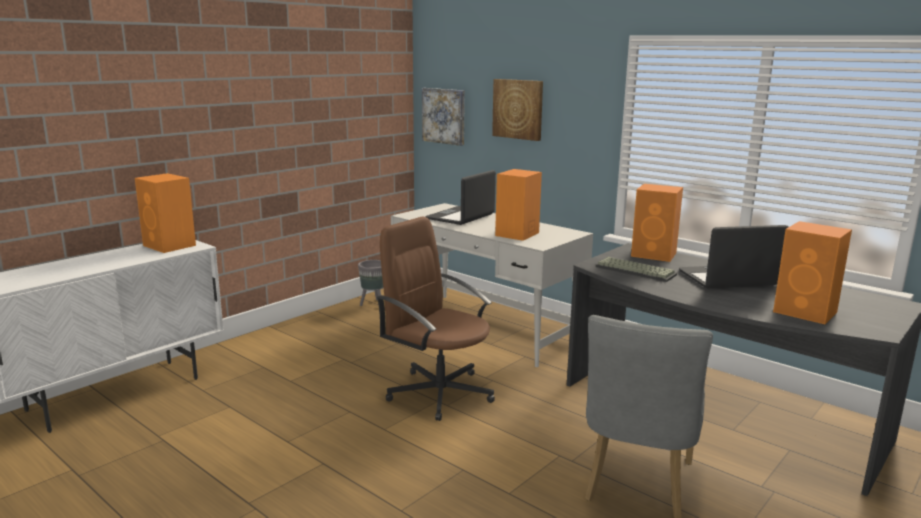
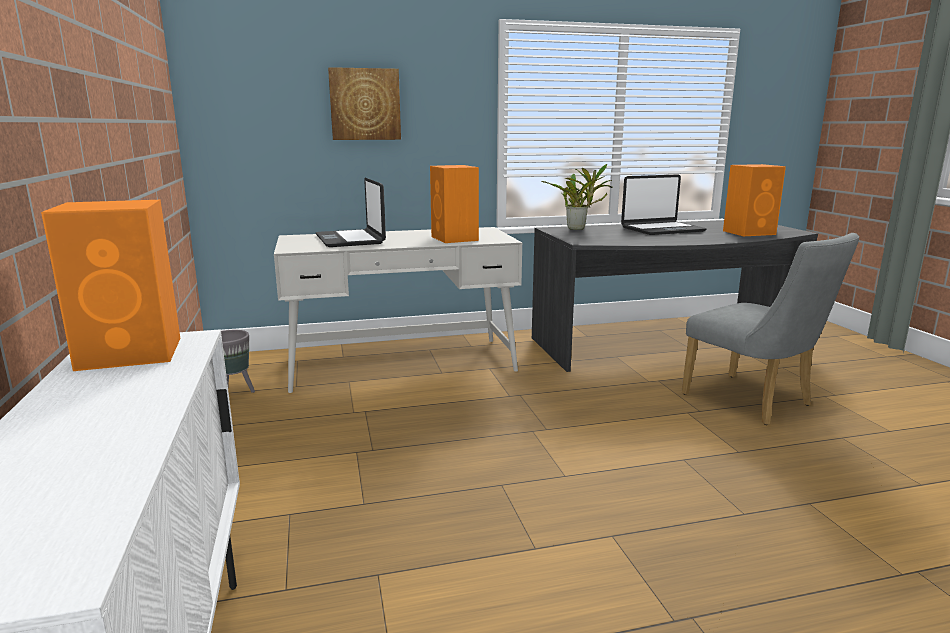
camera: 55 degrees left, 0 degrees up
brown office chair [376,217,495,421] -> none
picture [422,88,465,146] -> none
keyboard [596,257,677,282] -> none
orange speaker [631,184,683,262] -> potted plant [541,164,613,230]
laptop [679,225,788,288] -> laptop turned 135 degrees counterclockwise [621,174,707,235]

